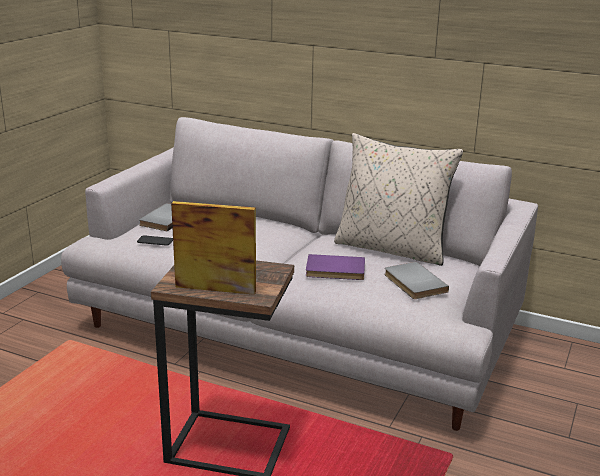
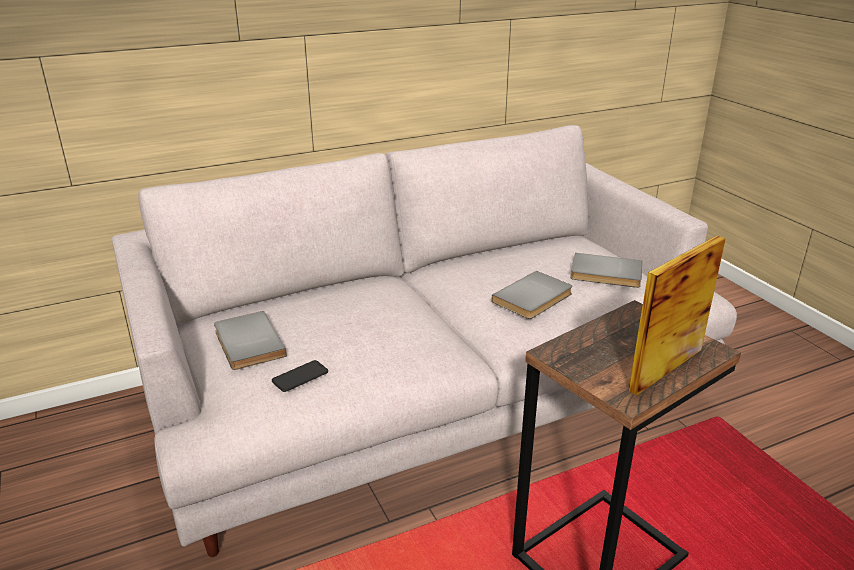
camera: 50 degrees left, 5 degrees up
purple book [306,254,365,280] -> grey book [491,271,573,319]
beige pillow [334,133,463,266] -> none

